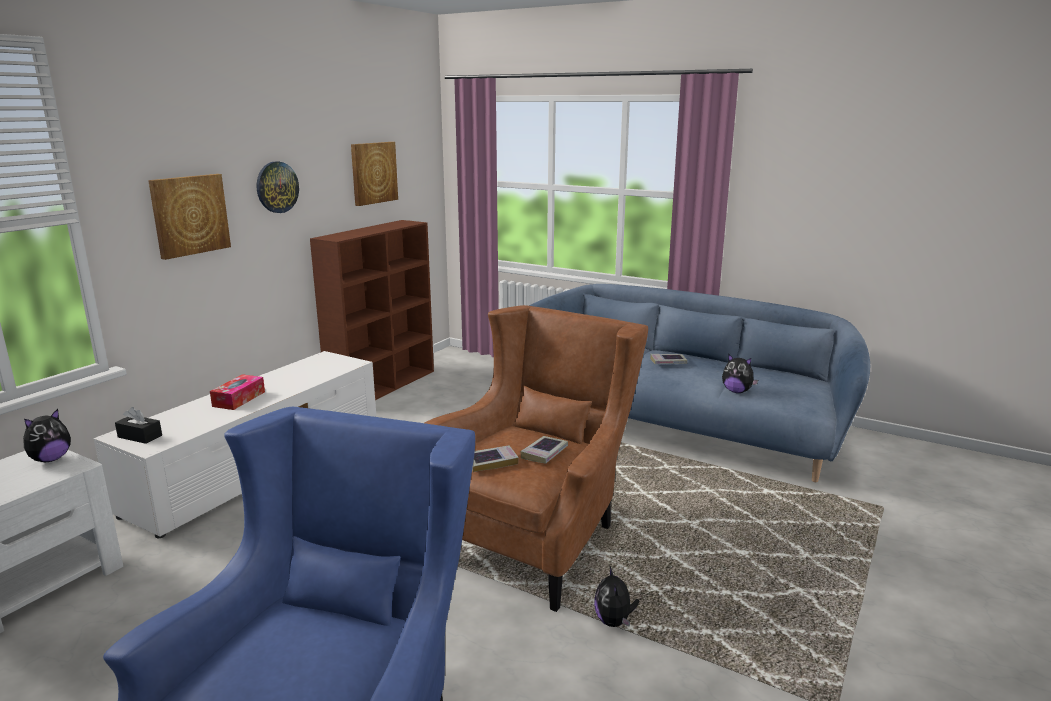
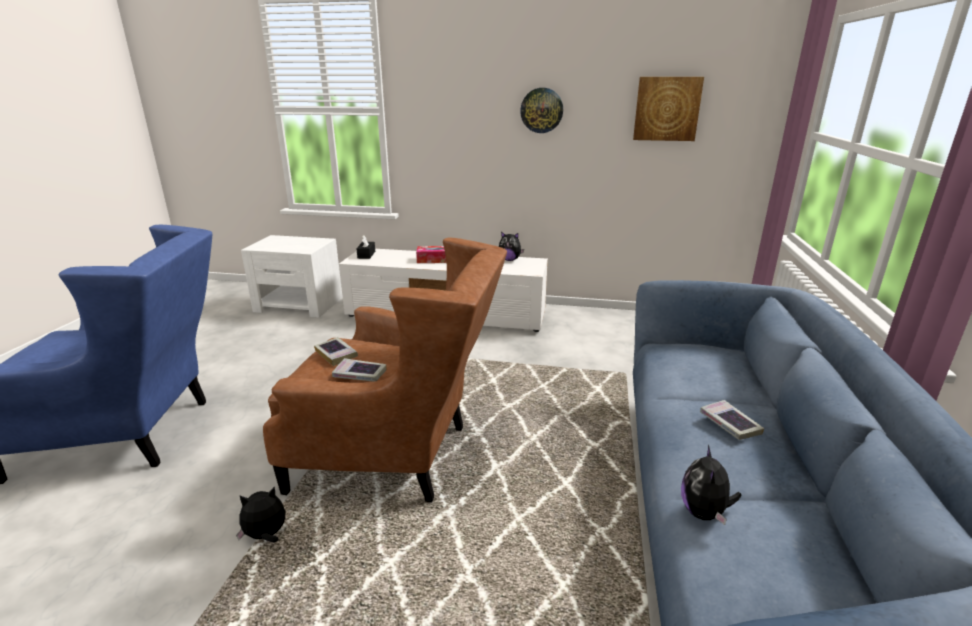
camera: 70 degrees right, 5 degrees up
plush toy [23,409,71,462] -> plush toy moved to [499,232,524,261]
picture [148,174,231,260] -> none
brown bookcase [310,220,434,400] -> none

